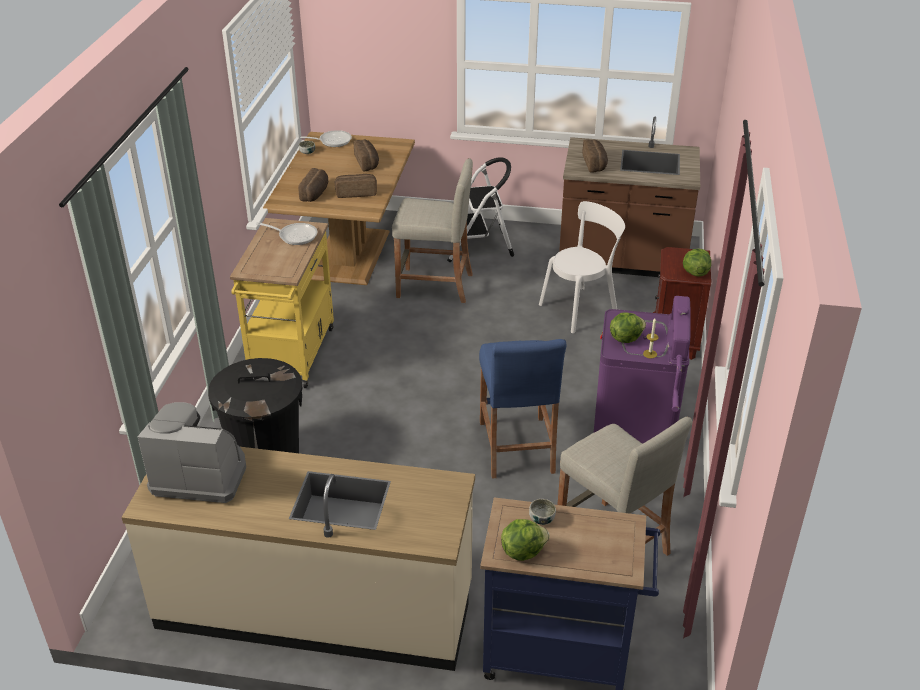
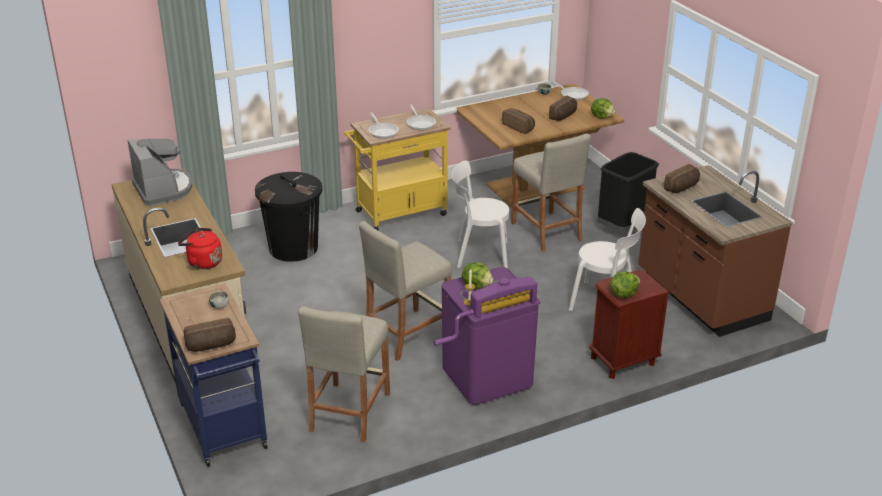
camera: 55 degrees right, 5 degrees down
bread [298,168,328,202] -> bread moved to [184,318,236,352]
step ladder [447,157,514,262] -> black trash can [597,152,659,233]
blue stool [479,339,566,479] -> beige stool [359,221,452,361]
lettuce [501,519,550,561] -> lettuce moved to [591,98,615,119]
none -> red kettle [178,228,222,269]
none -> frying pan [369,112,399,139]
none -> white chair [452,160,509,268]

